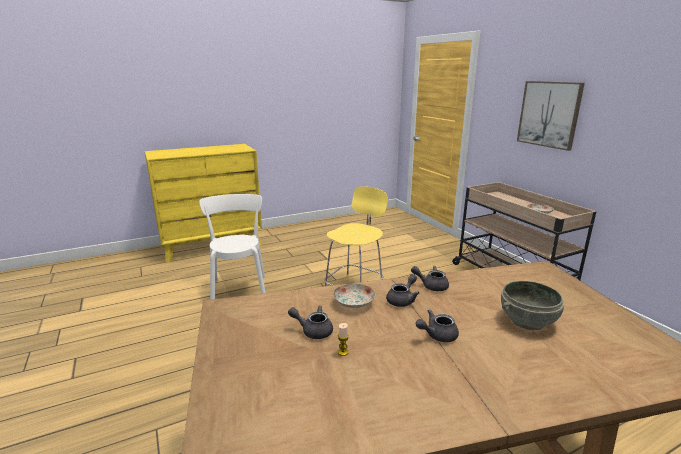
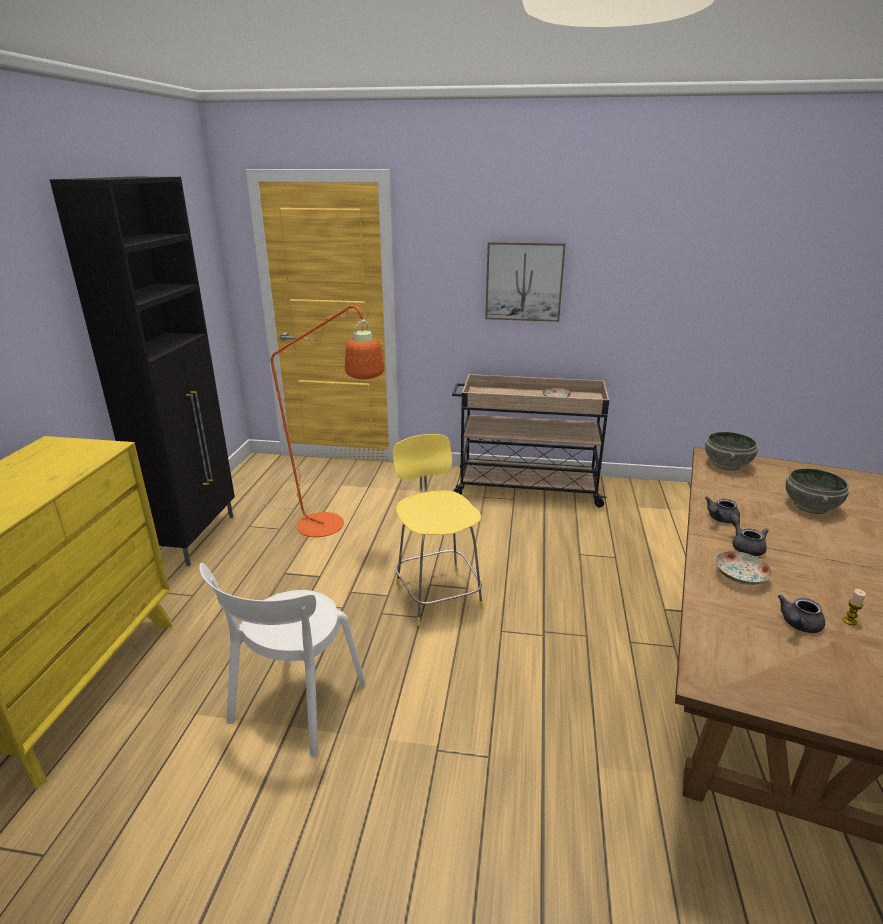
camera: 55 degrees left, 5 degrees up
white chair [199,194,266,300] -> white chair turned 90 degrees counterclockwise [199,563,366,757]
grey teapot [416,309,459,342] -> none
none -> black cabinet [50,177,235,566]
none -> orange floor lamp [235,302,384,537]
none -> grey bowl [705,432,758,471]

